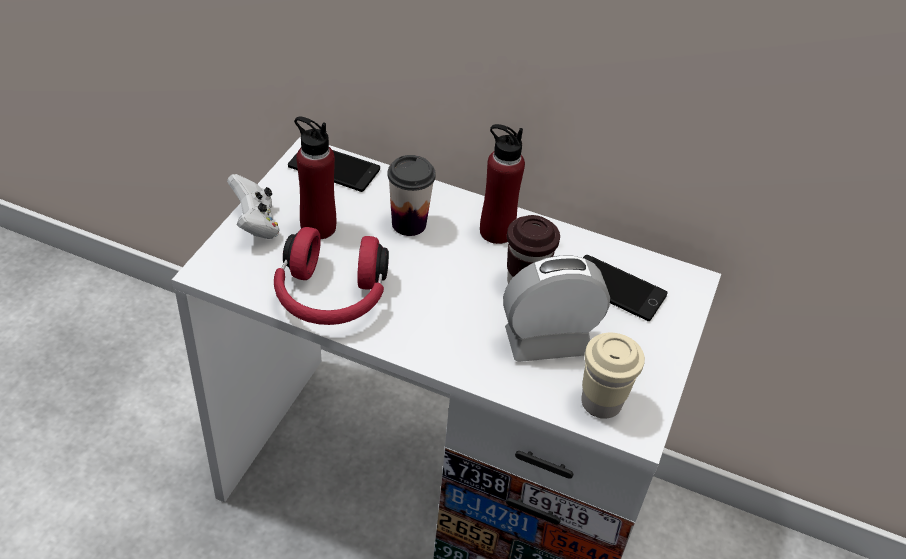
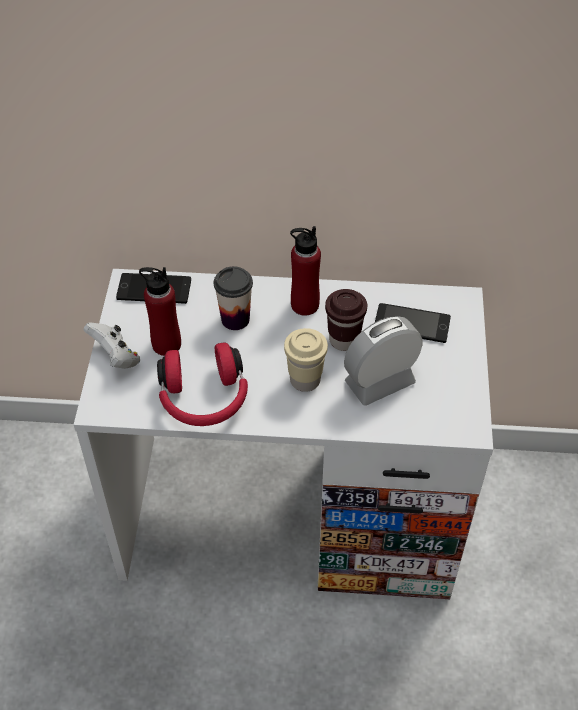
camera: 15 degrees left, 5 degrees up
beige cup [581,333,645,419] -> beige cup moved to [284,328,328,392]

